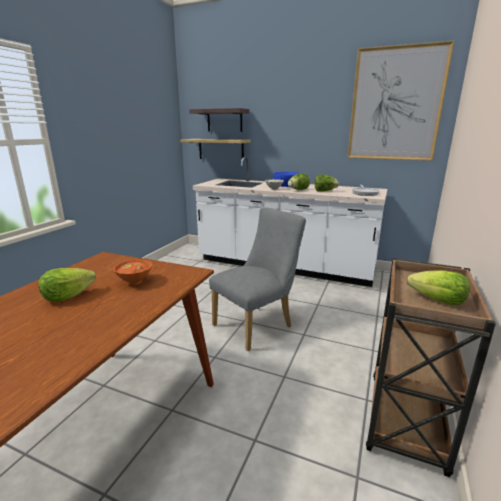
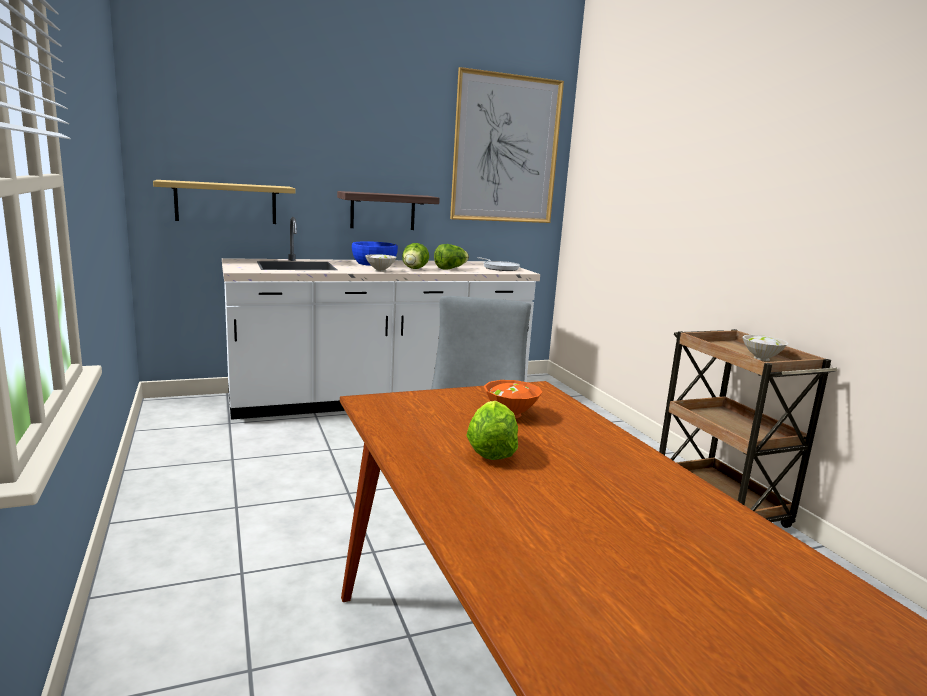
camera: 45 degrees left, 5 degrees down
shelf [189,108,249,132] -> shelf moved to [337,191,440,230]
lettuce [407,270,470,305] -> white bowl [742,335,788,361]

